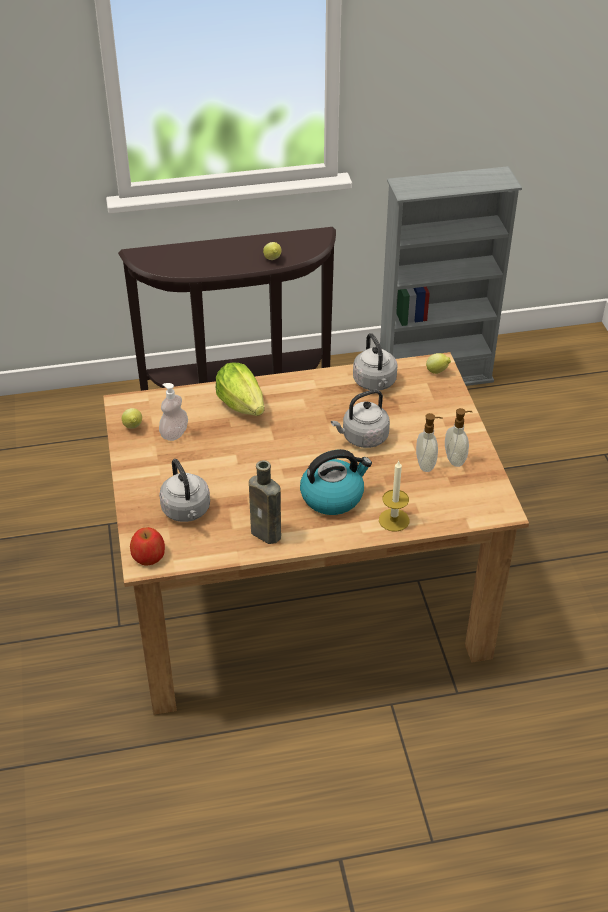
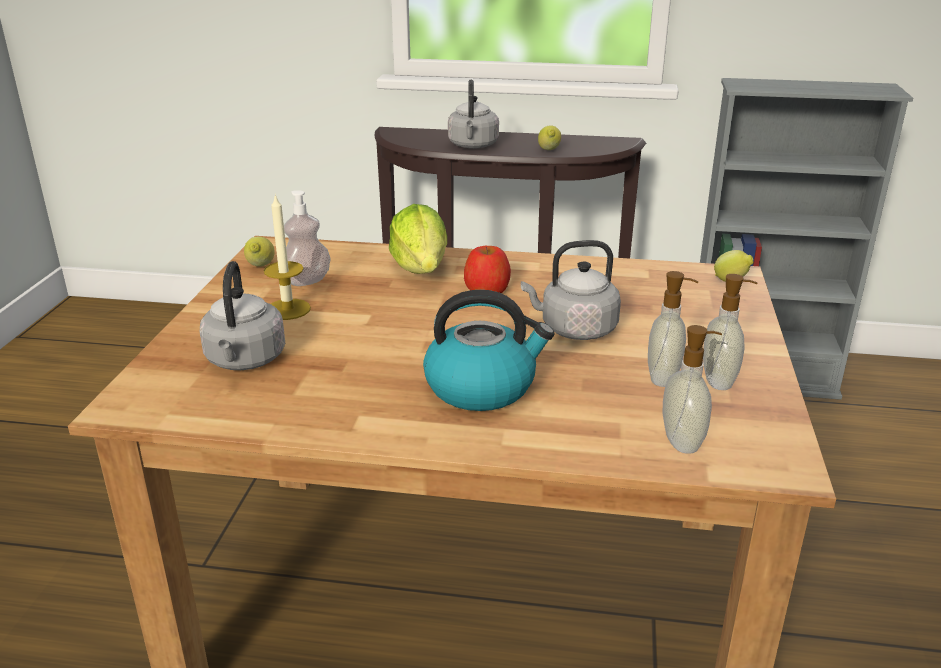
camera: 20 degrees right, 15 degrees down
apple [130,527,165,566] -> apple moved to [464,246,511,293]
brown bottle [249,460,281,544] -> none
grey kettle [353,333,398,390] -> grey kettle moved to [448,80,499,149]
candle [379,461,409,532] -> candle moved to [263,193,311,320]
none -> soap dispenser [662,325,722,454]

